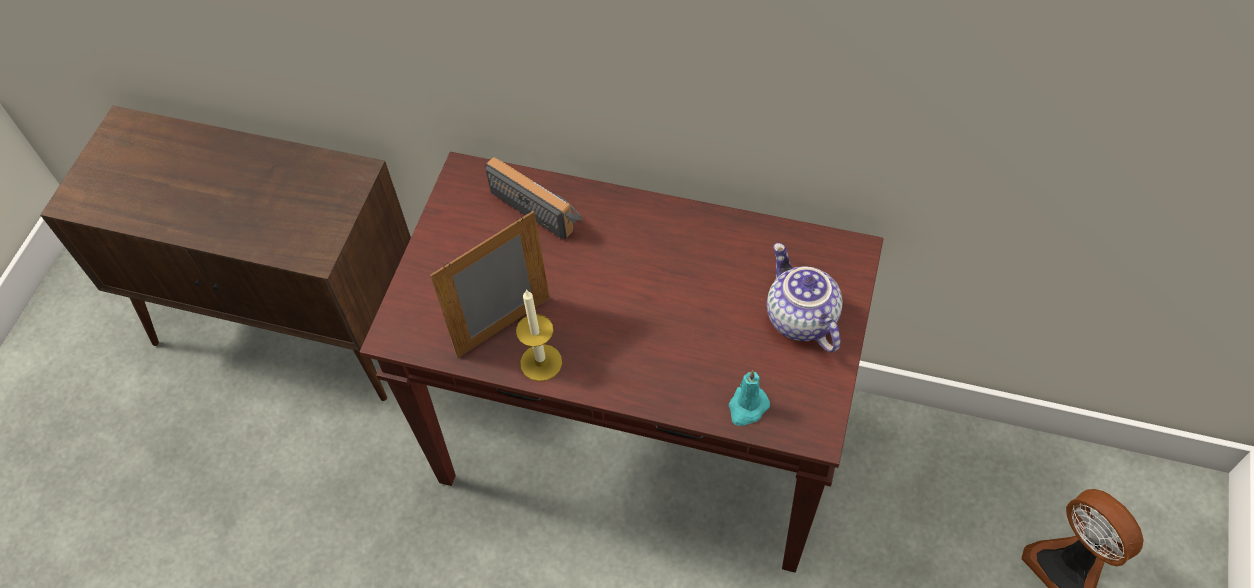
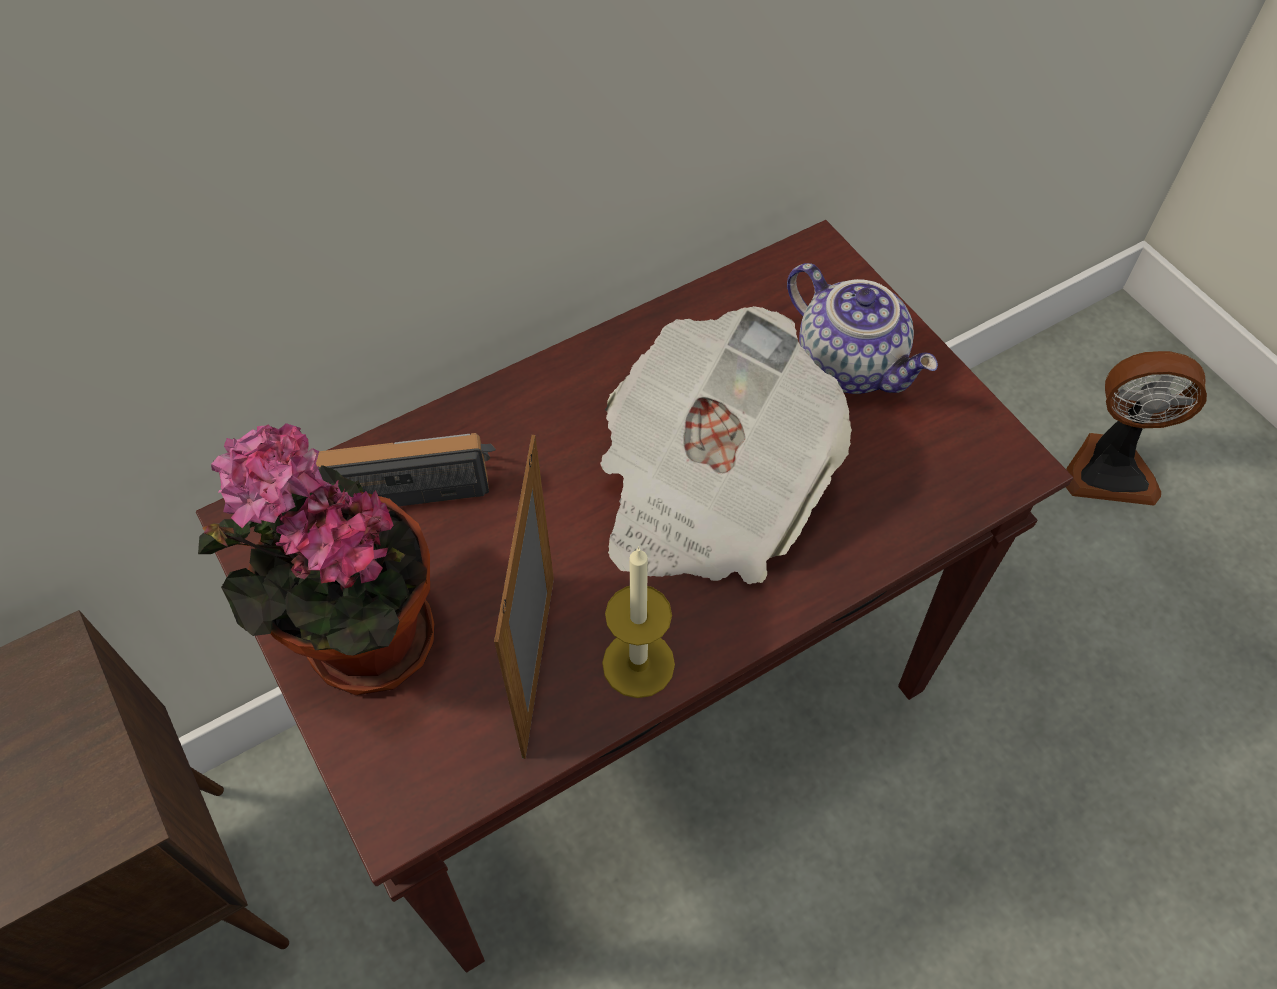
camera: 50 degrees left, 0 degrees up
turquoise candle [728,370,770,426] -> none
teapot [767,243,843,353] -> teapot turned 150 degrees counterclockwise [787,263,938,394]
none -> potted plant [198,423,435,695]
none -> newspaper [600,306,852,584]

